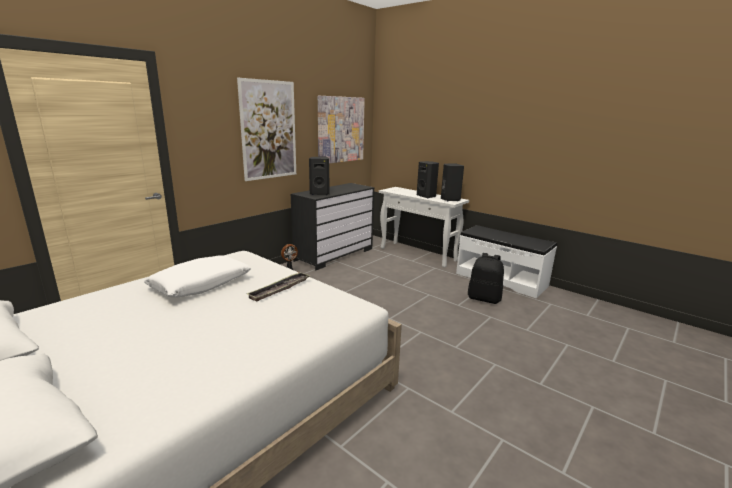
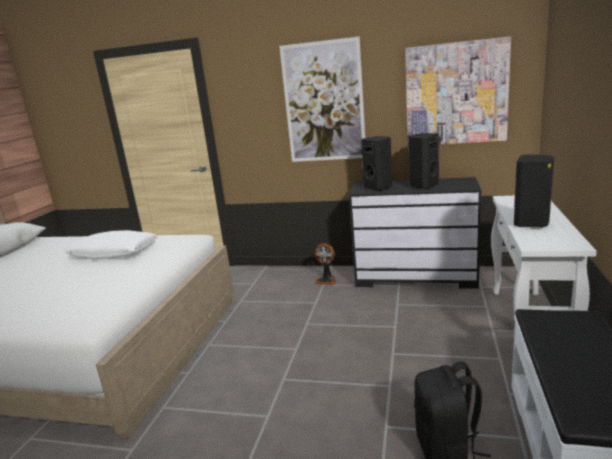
camera: 65 degrees right, 0 degrees up
tray [247,272,310,302] -> none
black speaker [441,163,464,201] -> black speaker moved to [409,133,439,189]

